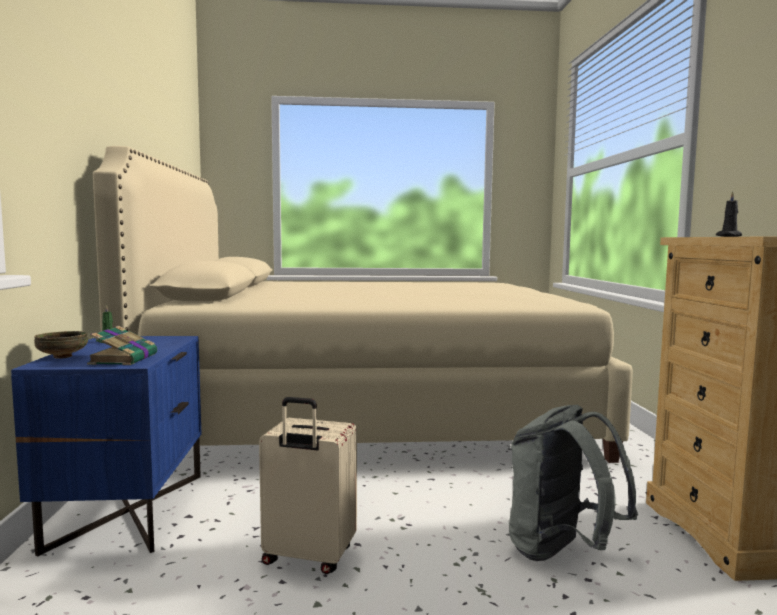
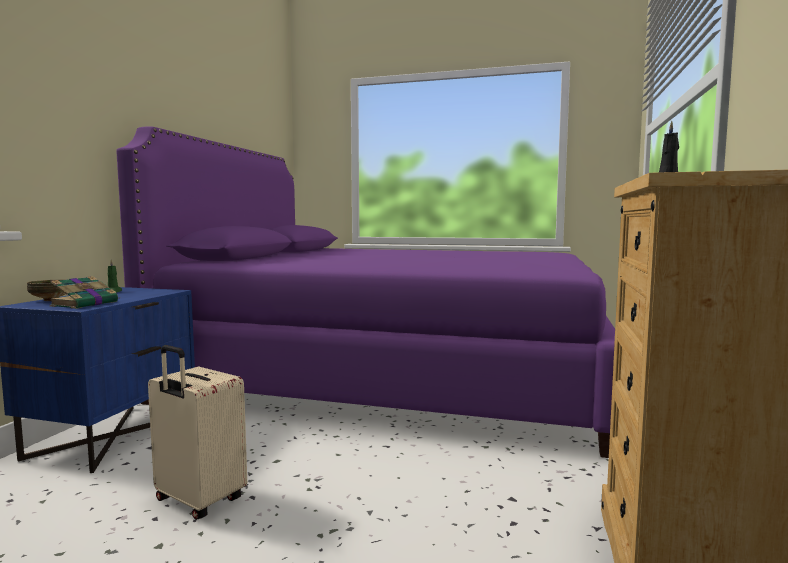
camera: 20 degrees right, 0 degrees up
beige bed [93,146,633,463] -> purple bed [116,126,615,458]
grey backpack [509,405,638,561] -> none

